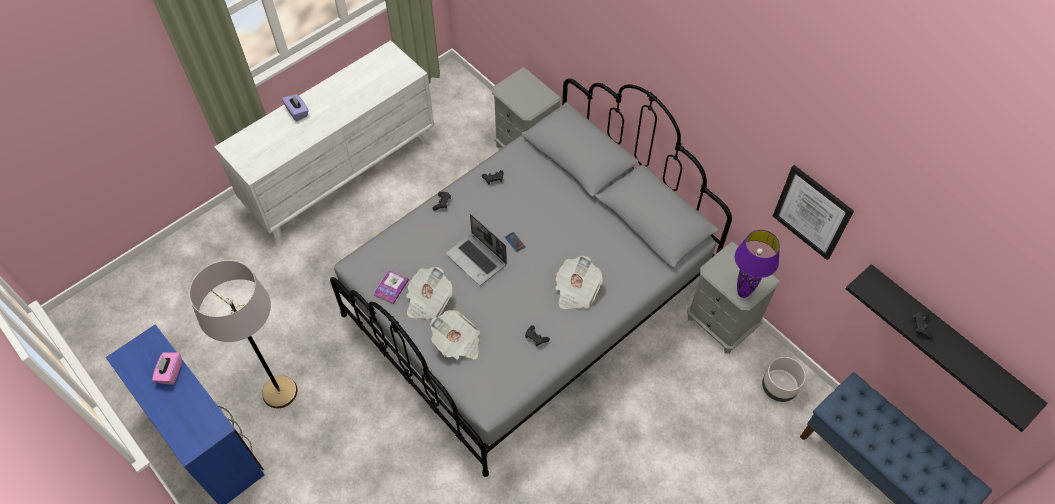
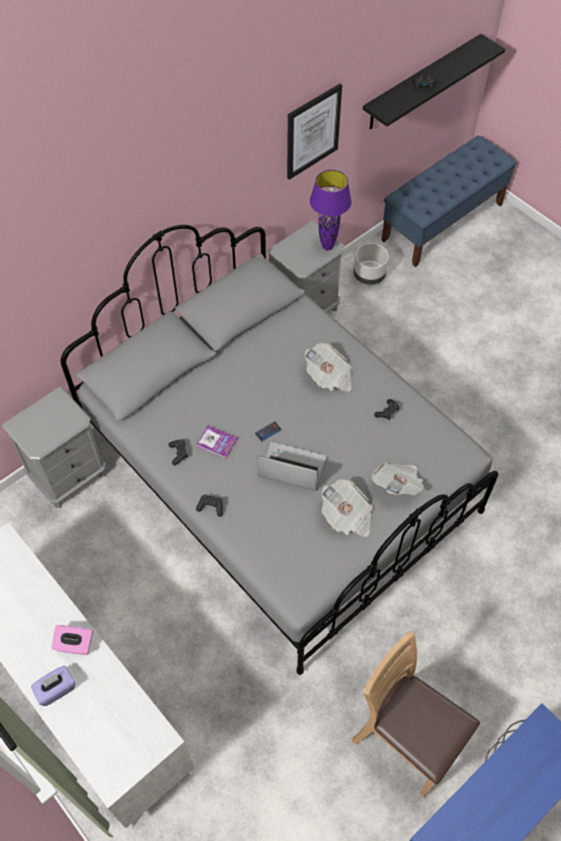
camera: 90 degrees left, 0 degrees up
pink tissue box [152,352,182,385] -> pink tissue box moved to [51,625,93,655]
grey floor lamp [189,260,297,408] -> brown chair [352,631,480,797]
book [374,270,409,304] -> book moved to [196,425,237,459]
laptop [446,214,507,286] -> laptop turned 120 degrees counterclockwise [257,442,326,491]

